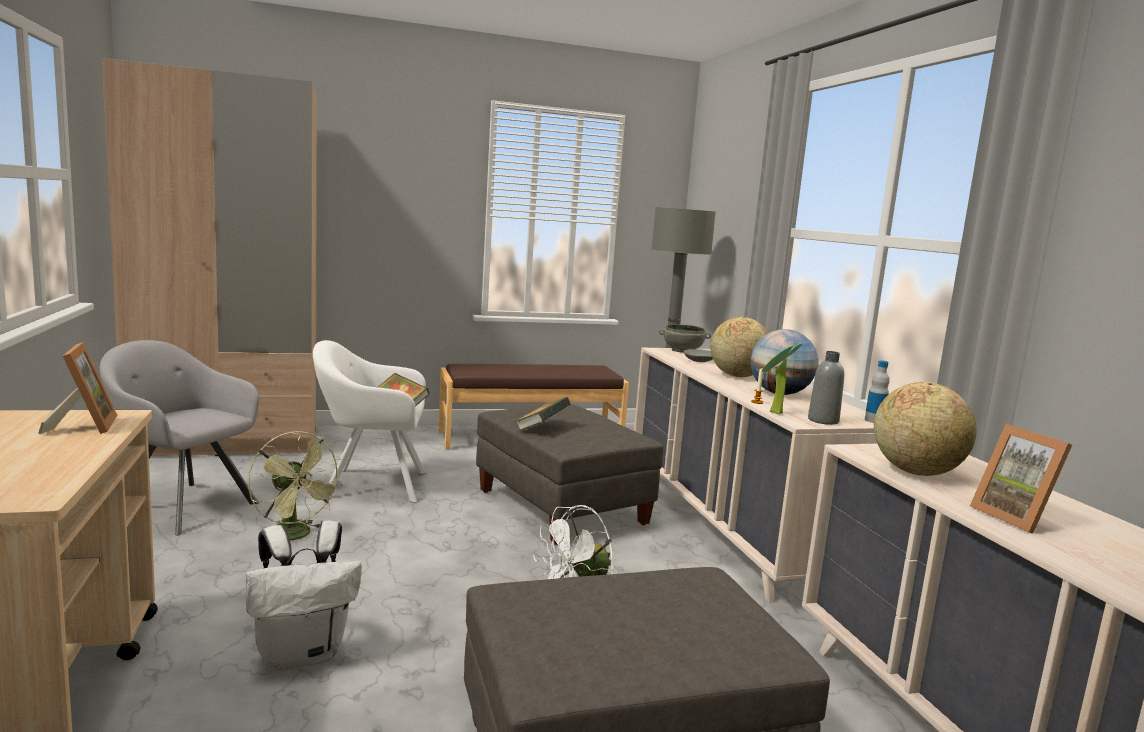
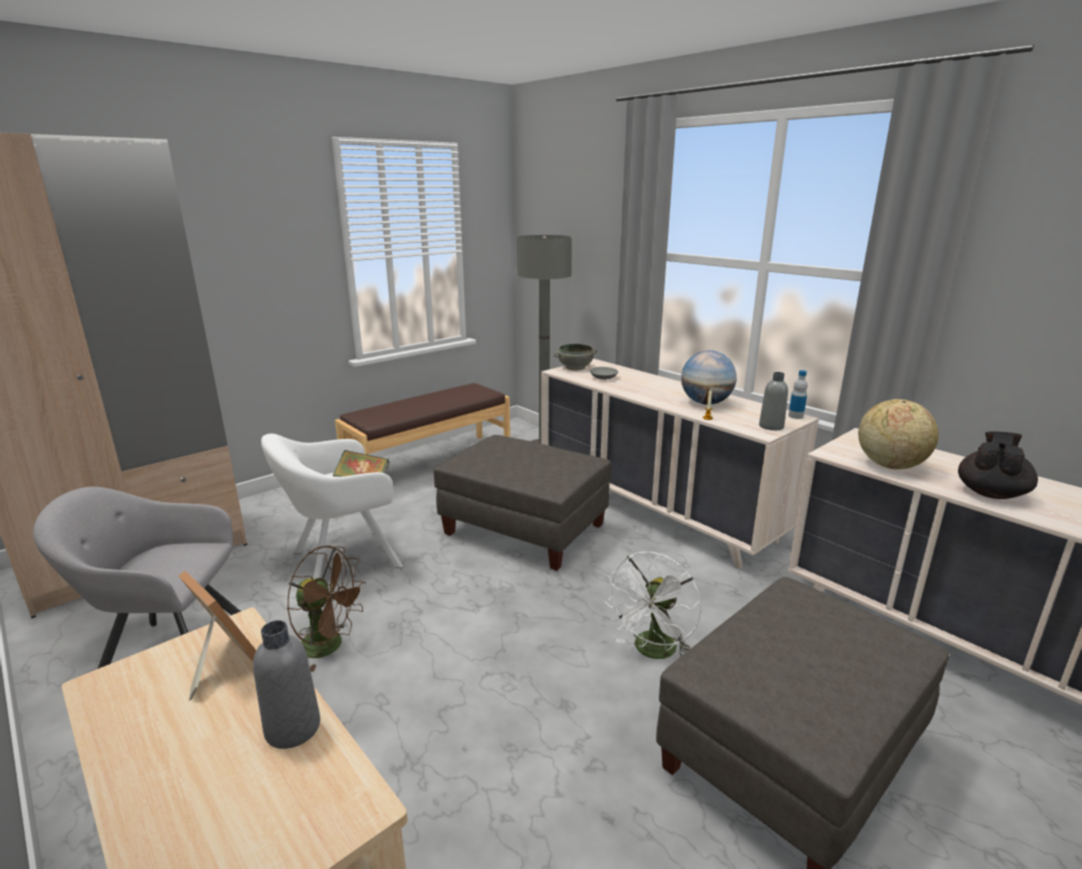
camera: 25 degrees left, 10 degrees up
white backpack [246,521,362,670] -> none
green fan [248,431,343,541] -> brown fan [287,546,367,672]
book [516,397,571,431] -> none
globe [710,317,768,377] -> none
potted plant [762,344,802,414] -> none
picture frame [970,424,1072,534] -> black teapot [958,431,1038,499]
none -> grey bottle [253,620,320,749]

